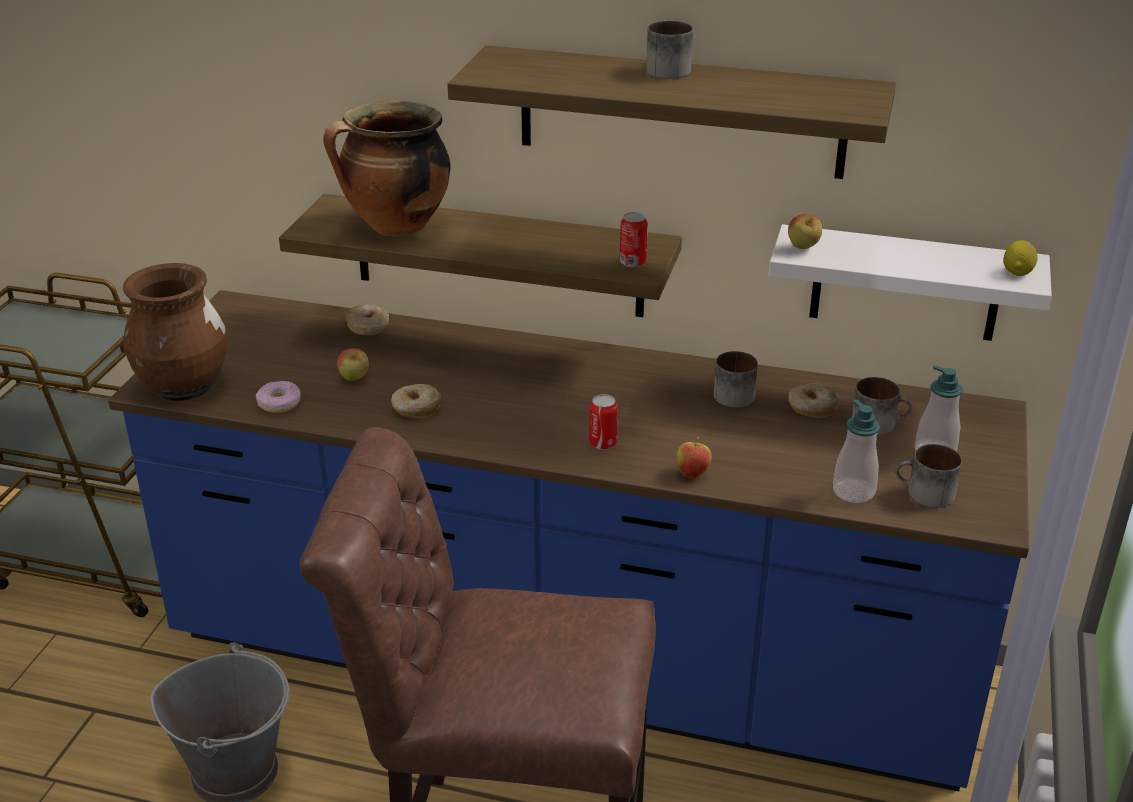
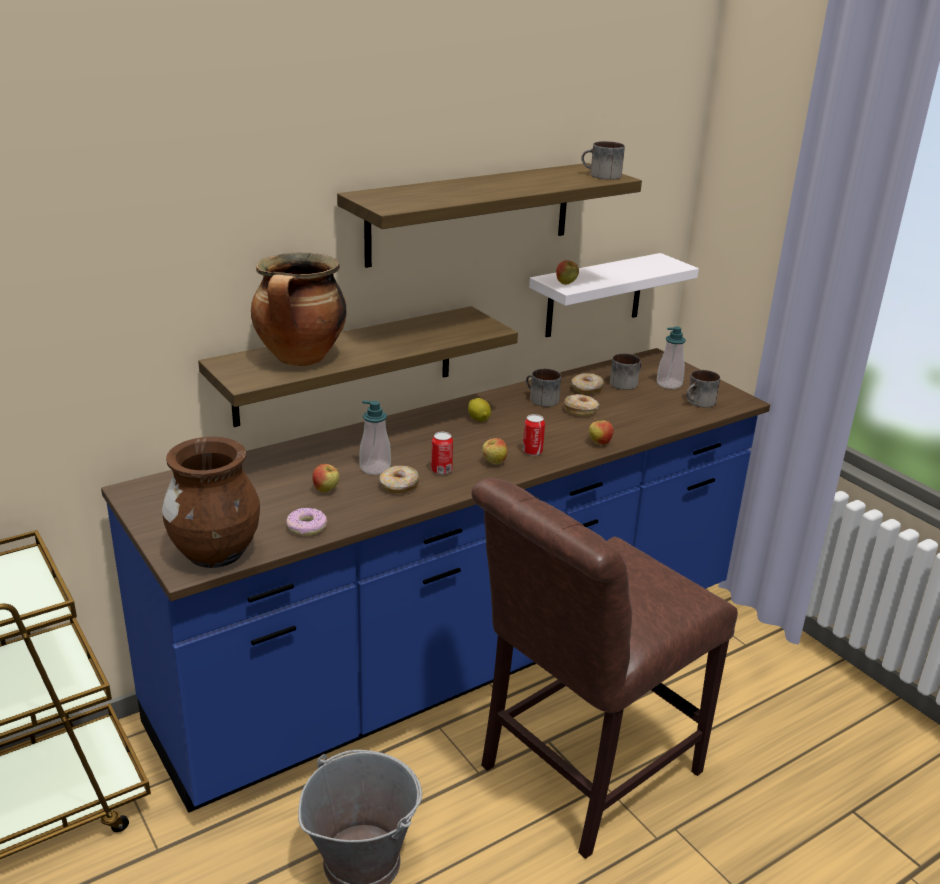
camera: 50 degrees left, 5 degrees down
donut [346,304,389,335] -> donut moved to [564,394,599,416]
can [620,212,648,267] -> can moved to [431,432,453,475]
mug [646,21,693,79] -> mug moved to [581,141,625,180]
soap dispenser [833,400,880,503] -> soap dispenser moved to [359,400,391,475]
lemon [1003,241,1038,276] -> lemon moved to [468,398,491,421]
none -> apple [482,438,507,465]

